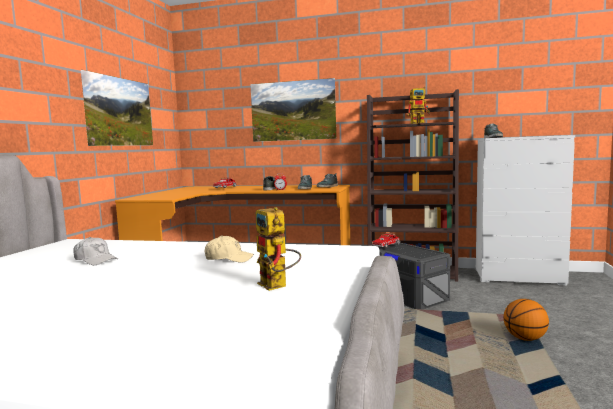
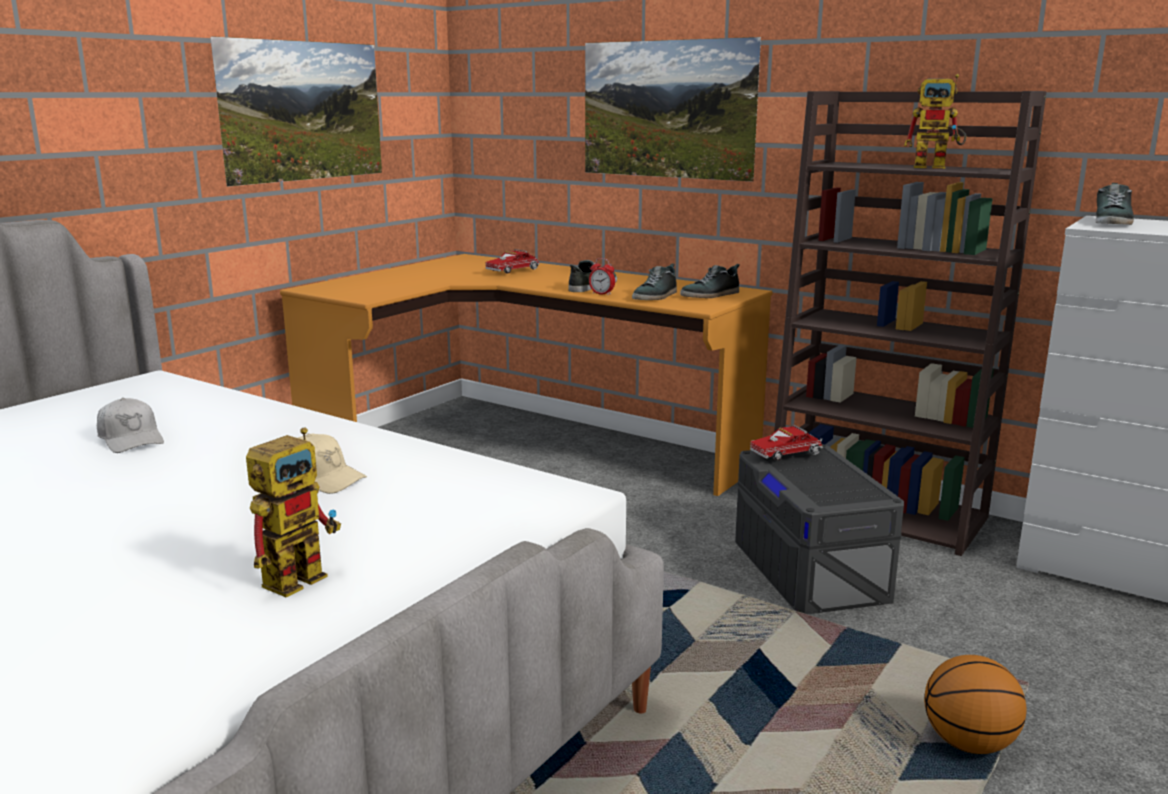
camera: 20 degrees right, 10 degrees up
toy robot [256,207,301,291] -> toy robot turned 135 degrees counterclockwise [246,427,341,598]

